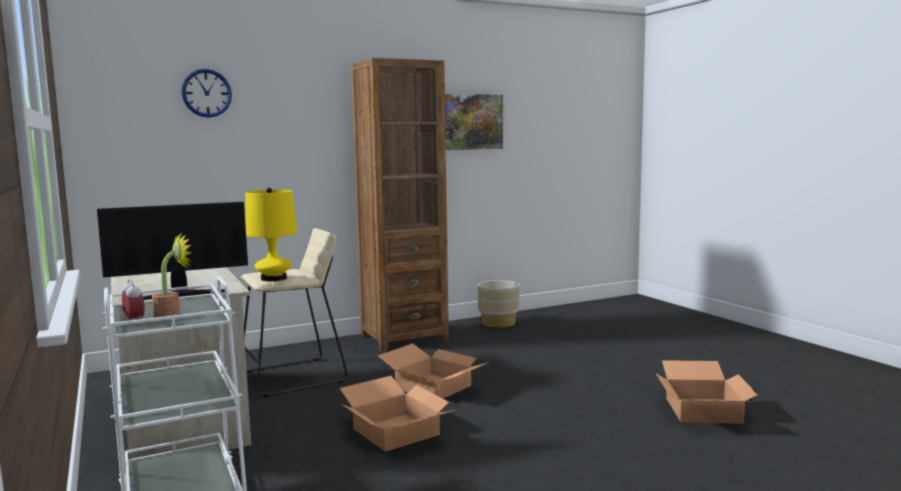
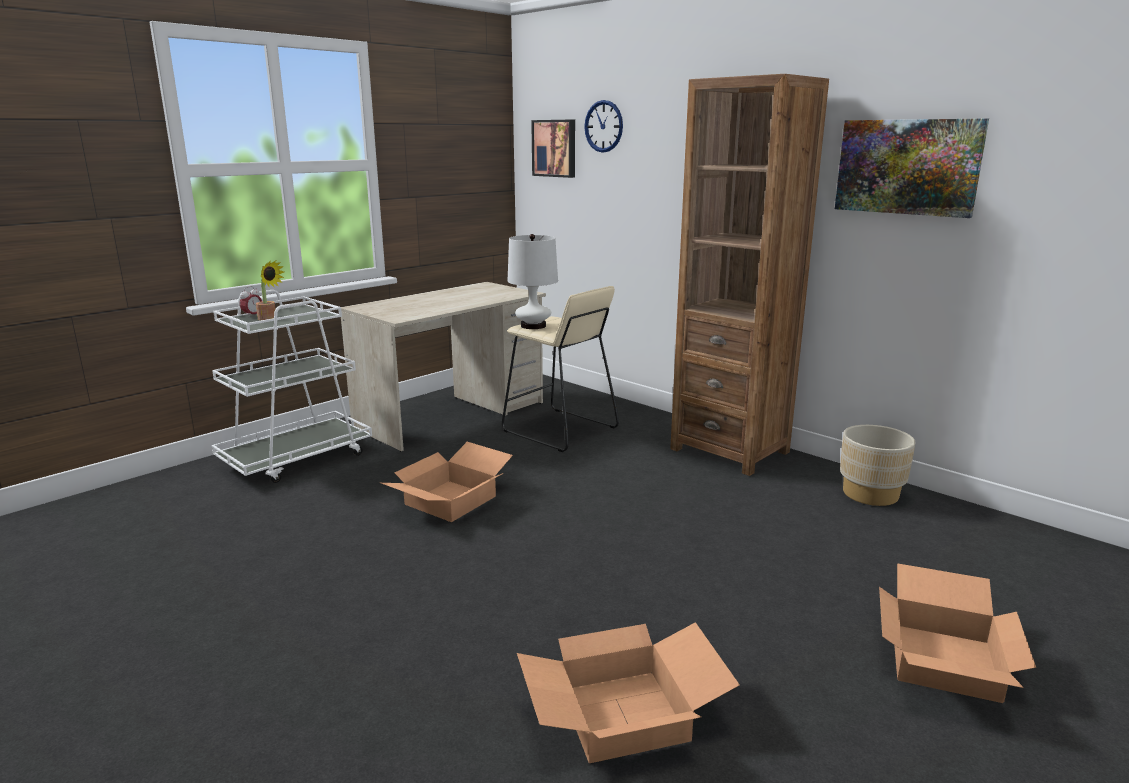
camera: 70 degrees right, 10 degrees up
monitor [97,202,248,300] -> none
yellow table lamp [245,188,297,281] -> white table lamp [508,234,558,329]
cardboard box [378,343,489,399] -> cardboard box moved to [879,563,1036,703]
none -> picture [531,120,575,178]

